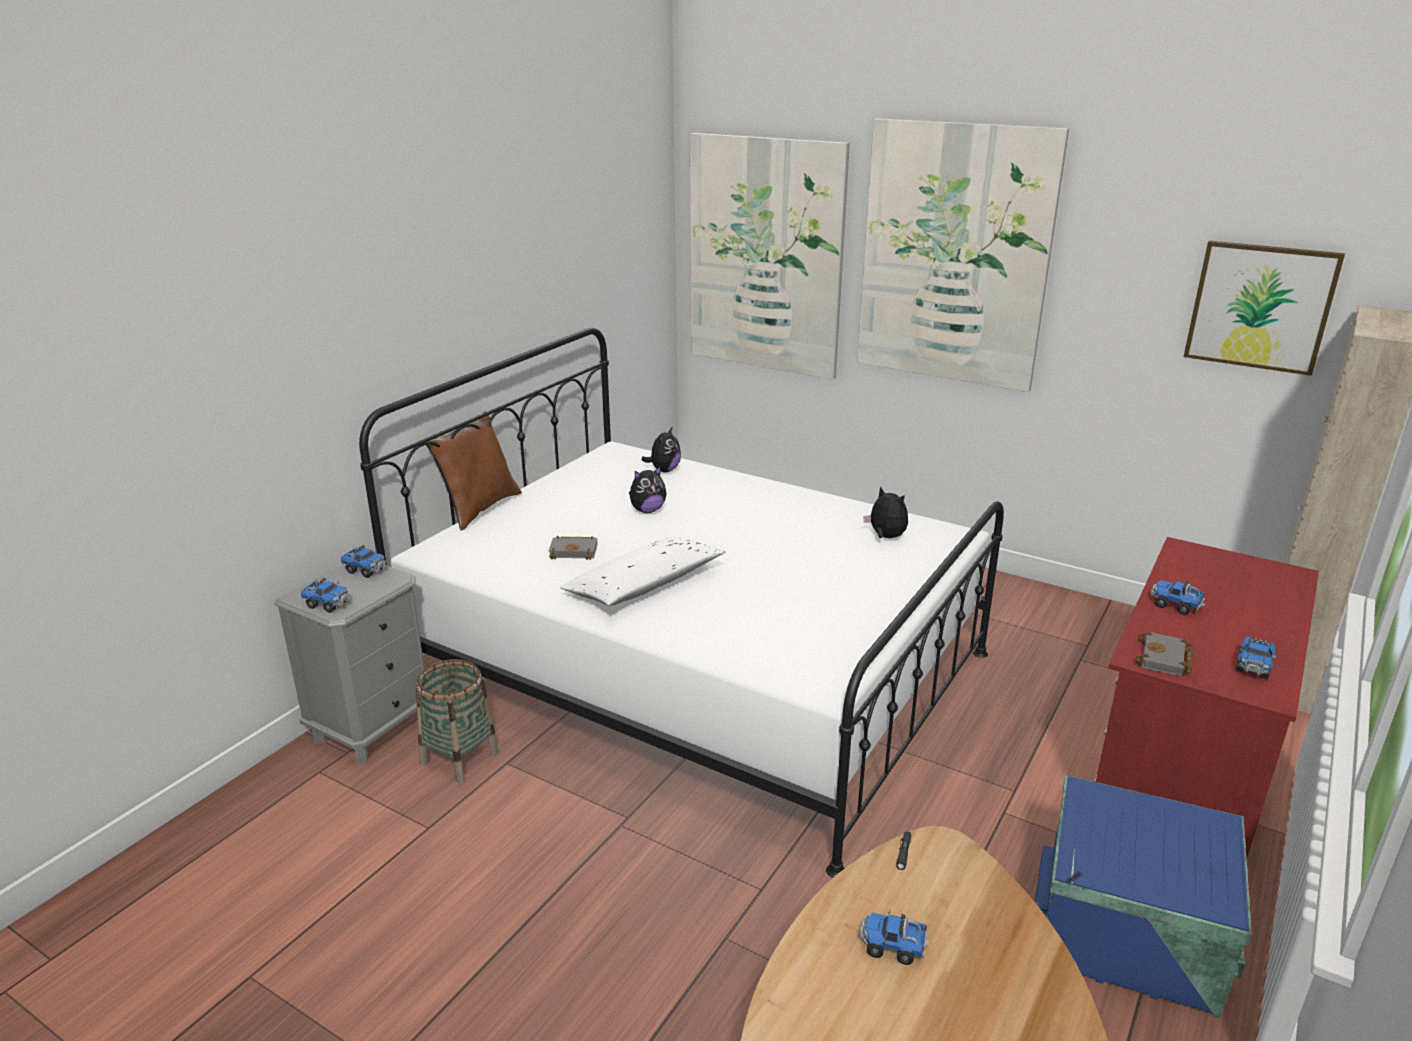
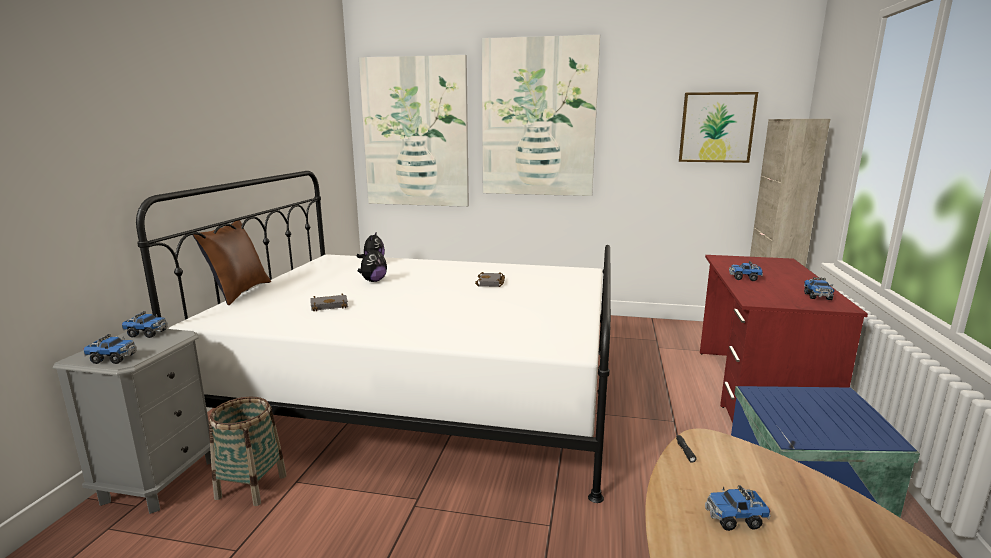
camera: 20 degrees left, 10 degrees down
white pillow [560,537,726,606] -> none
plush toy [863,486,908,538] -> none
grey book [1135,632,1193,676] -> grey book moved to [475,272,505,287]

